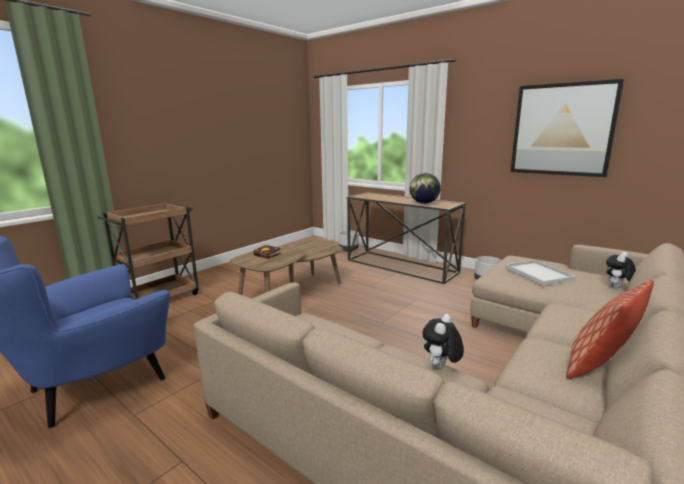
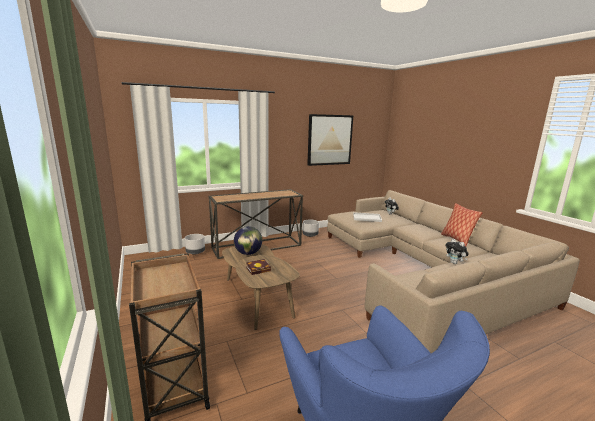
camera: 65 degrees left, 0 degrees up
globe [410,173,441,204] -> globe moved to [234,226,262,255]

